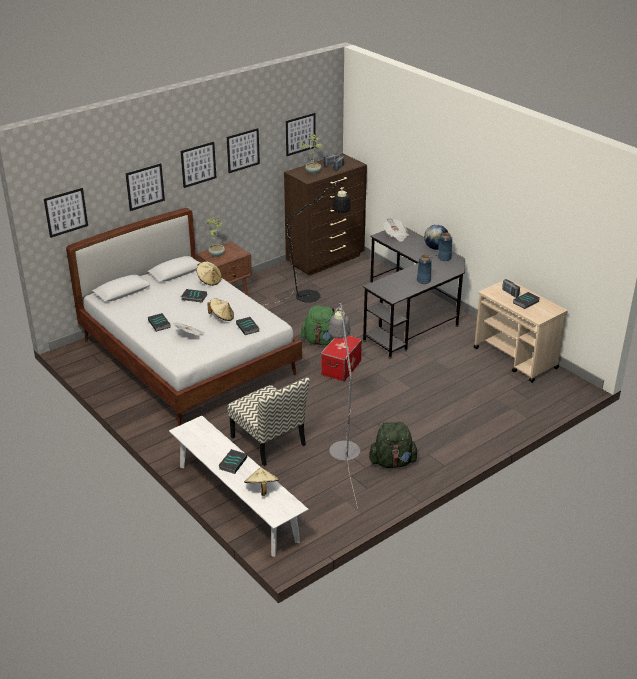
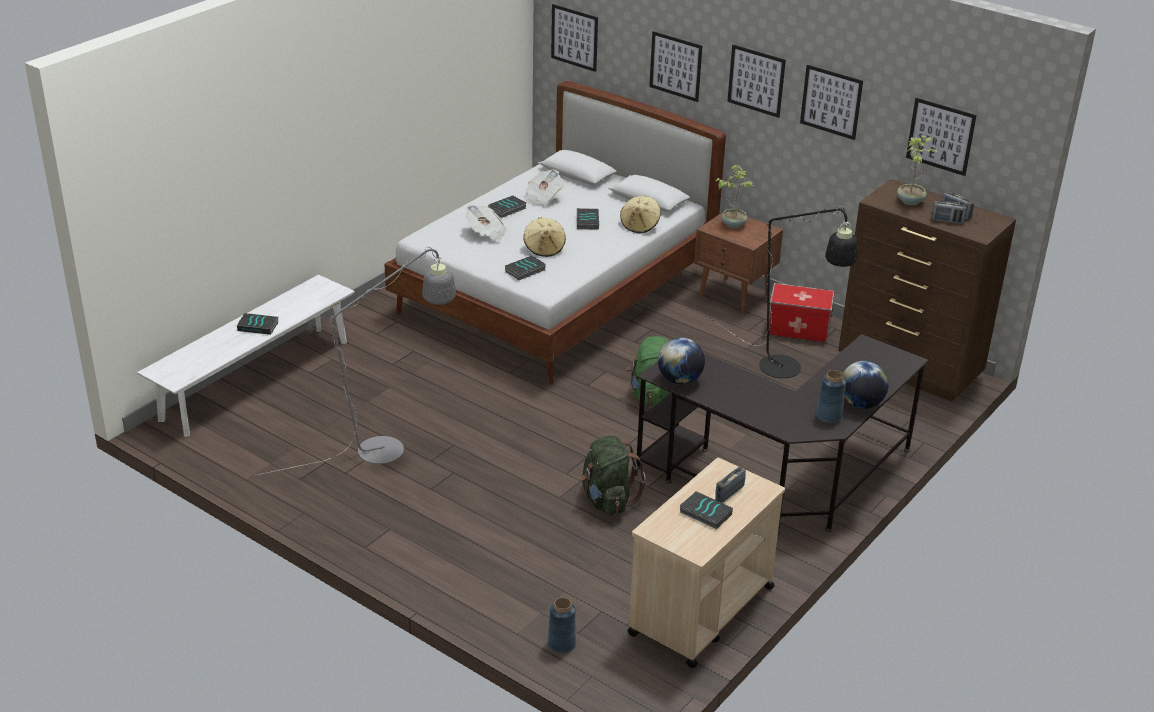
camera: 75 degrees right, 0 degrees up
chair [227,377,310,466] -> none
beige hat [244,467,280,496] -> none
storage box [321,336,362,382] -> storage box moved to [769,283,835,343]
green backpack [369,422,419,468] -> green backpack moved to [580,436,646,515]
newspaper [383,218,409,242] -> newspaper moved to [524,170,564,205]
blue vase [417,255,432,284] -> blue vase moved to [548,598,576,653]
none -> globe [658,337,705,385]

